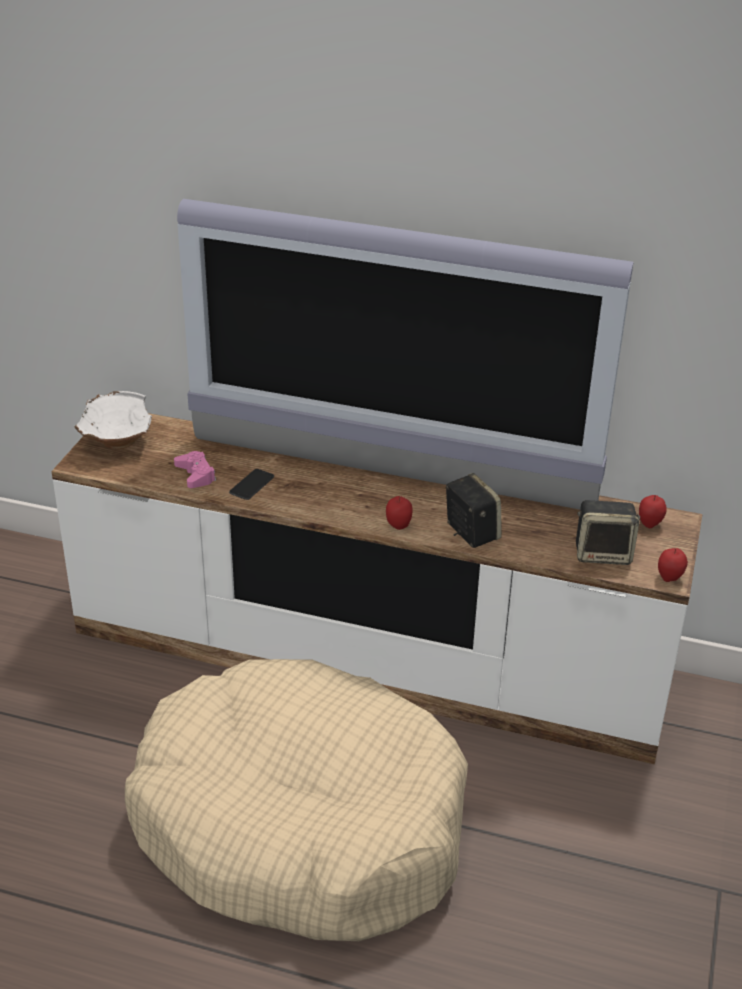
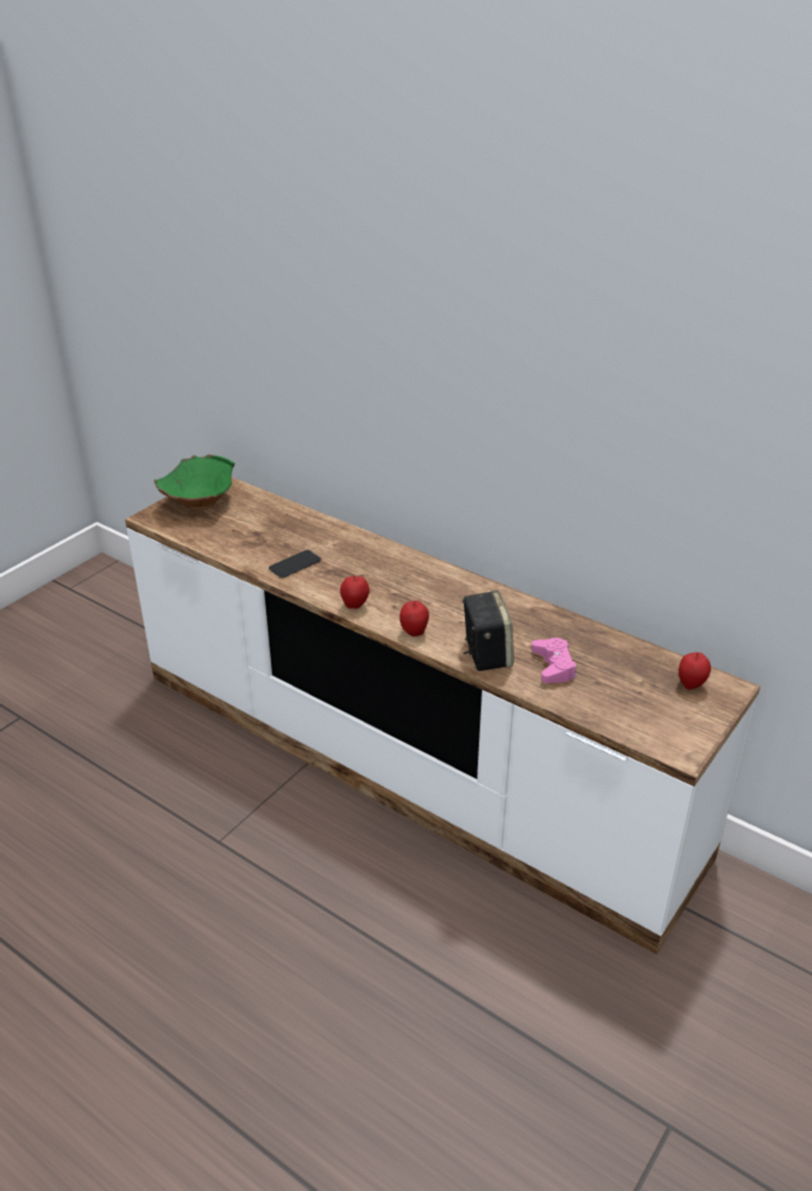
camera: 20 degrees right, 0 degrees up
white bowl [74,391,152,449] -> green bowl [154,455,235,510]
beige dog bed [125,659,468,941] -> none
pink game controller [174,451,216,488] -> pink game controller moved to [531,638,577,683]
television [177,199,634,510] -> none
speaker [576,500,640,565] -> none
apple [658,548,688,582] -> apple moved to [340,575,370,609]

